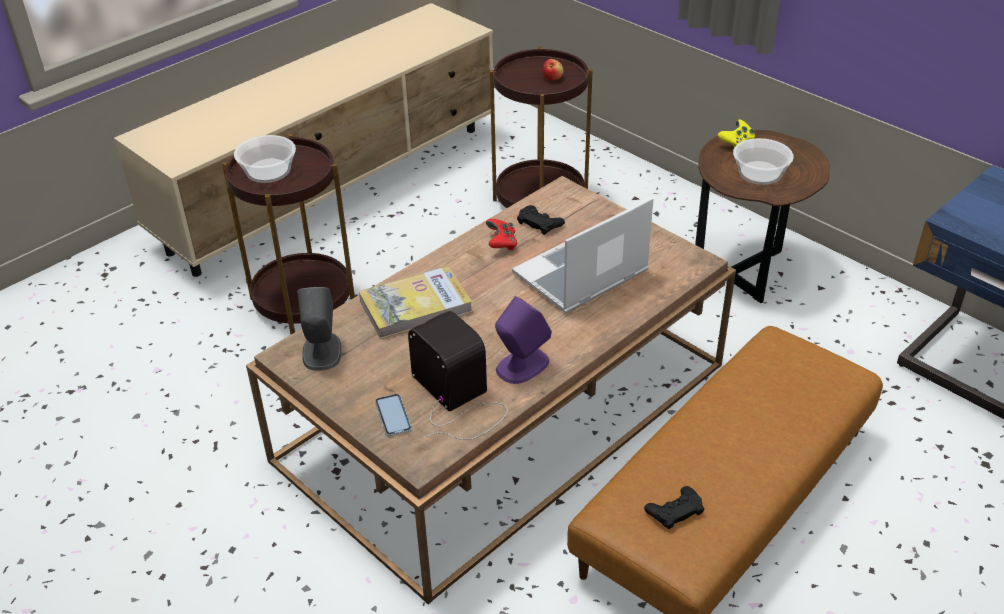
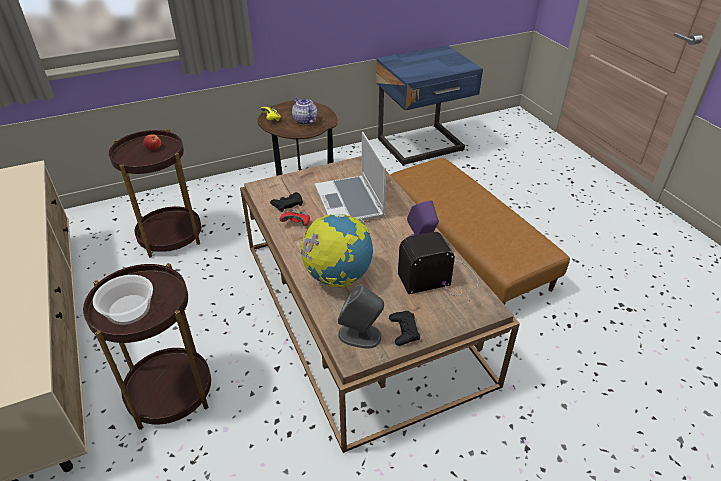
camera: 70 degrees left, 0 degrees up
book [359,266,473,339] -> globe [300,214,373,287]
phone [375,394,412,437] -> none
black game controller [644,486,704,529] -> black game controller moved to [389,311,420,346]
bowl [733,138,794,185] -> teapot [292,97,317,125]

